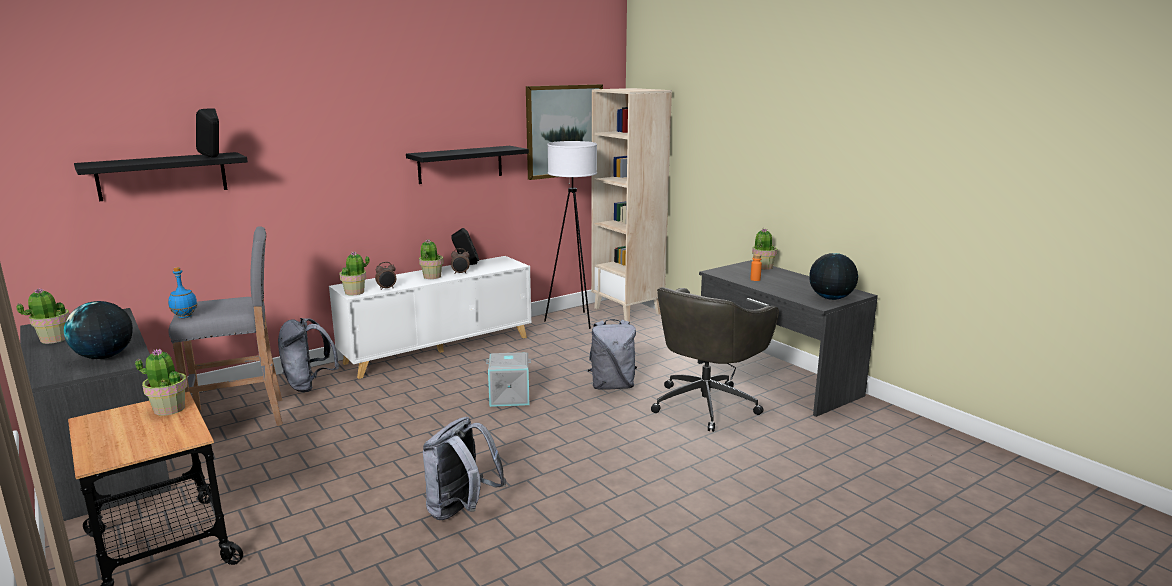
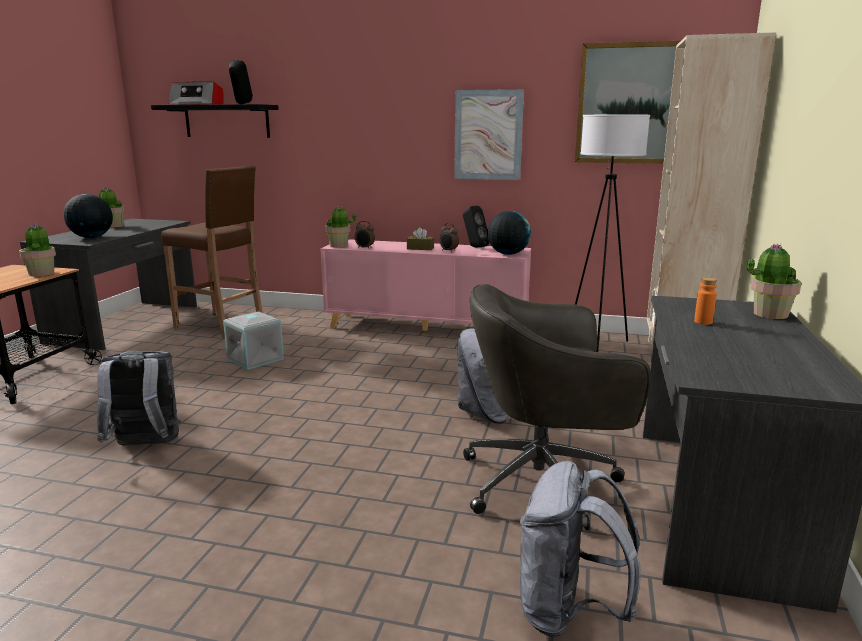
camera: 50 degrees right, 0 degrees up
grey stool [168,226,283,426] -> brown stool [161,165,263,338]
blue bottle [168,267,197,318] -> none
grey backpack [278,318,340,392] -> grey backpack moved to [520,461,641,637]
white cabinet [329,256,531,379] -> pink cabinet [321,239,531,331]
black shelf [406,146,529,184] -> picture [454,89,524,180]
potted plant [419,239,444,279] -> brown tissue box [407,227,434,250]
grey storage box [486,352,531,407] -> grey storage box moved to [223,312,284,370]
globe [809,253,858,300] -> globe moved to [487,211,531,255]
none -> radio [168,81,224,105]

